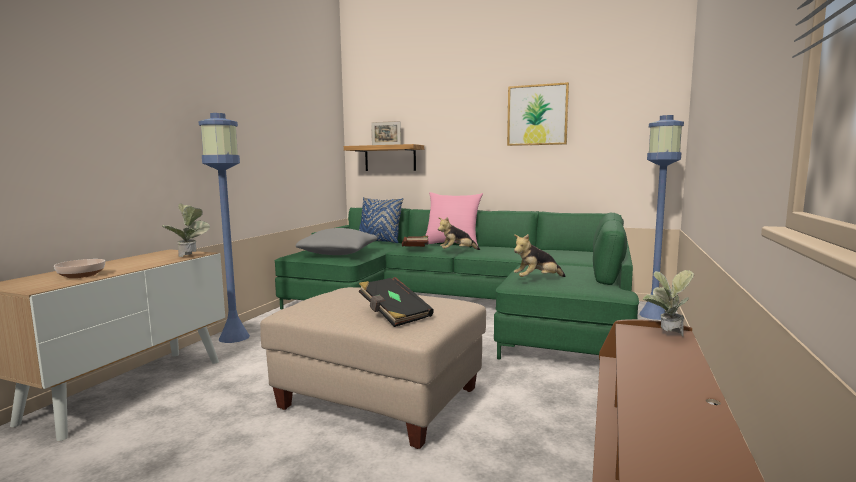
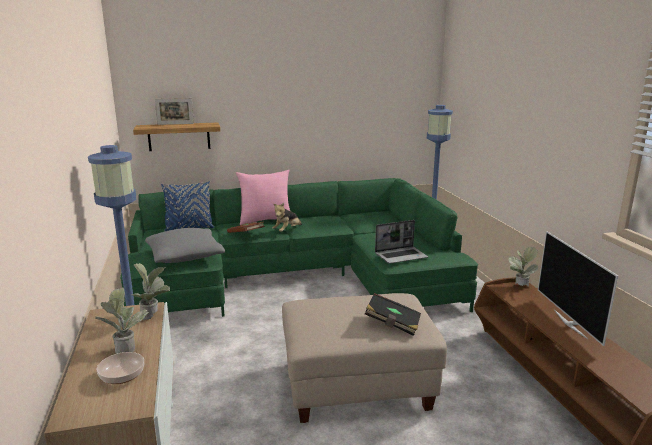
camera: 35 degrees left, 10 degrees up
picture [507,82,569,146] -> none
plush toy [514,234,566,277] -> laptop [375,220,428,264]
none -> potted plant [95,288,149,354]
none -> television [538,231,618,346]

